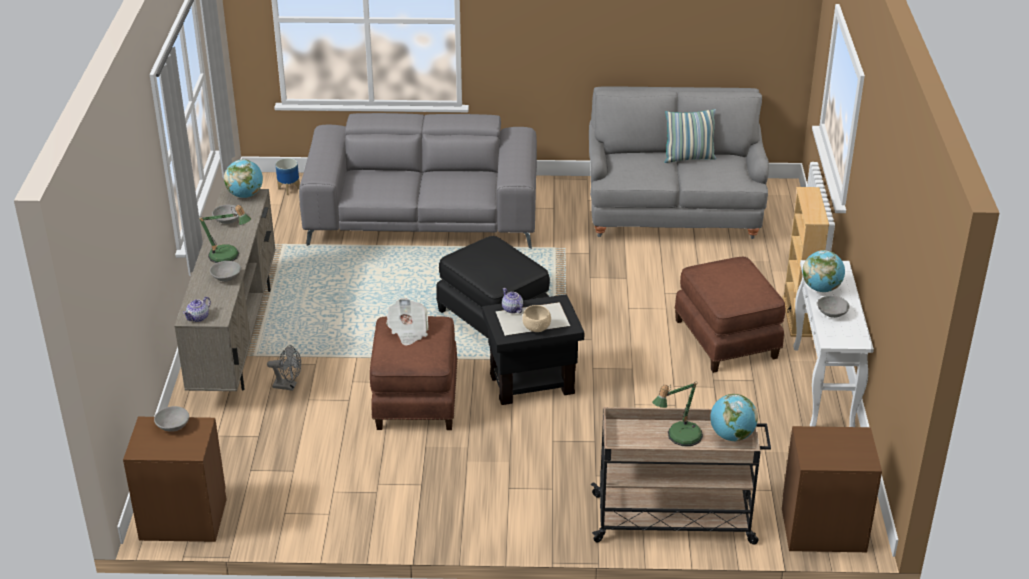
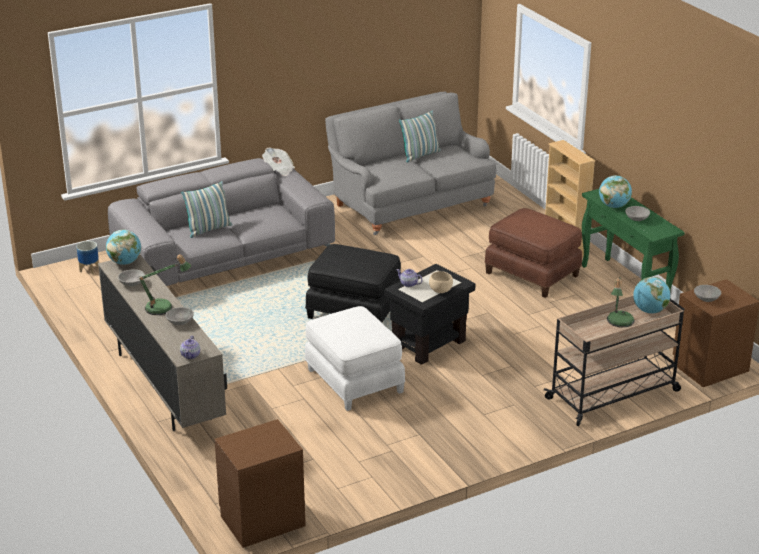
camera: 30 degrees left, 5 degrees down
grey bowl [154,406,189,432] -> grey bowl moved to [694,285,721,302]
grey fan [267,345,301,391] -> none
brown ottoman [370,316,458,430] -> white ottoman [305,306,405,411]
newspaper [386,298,429,346] -> newspaper moved to [262,147,295,176]
white console table [793,260,874,427] -> green console table [582,189,685,291]
none -> pillow [182,181,232,238]

